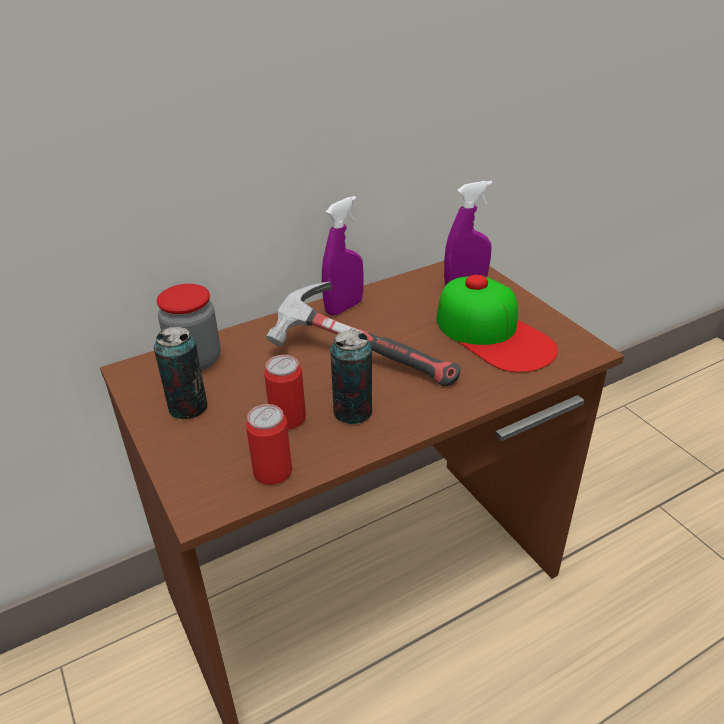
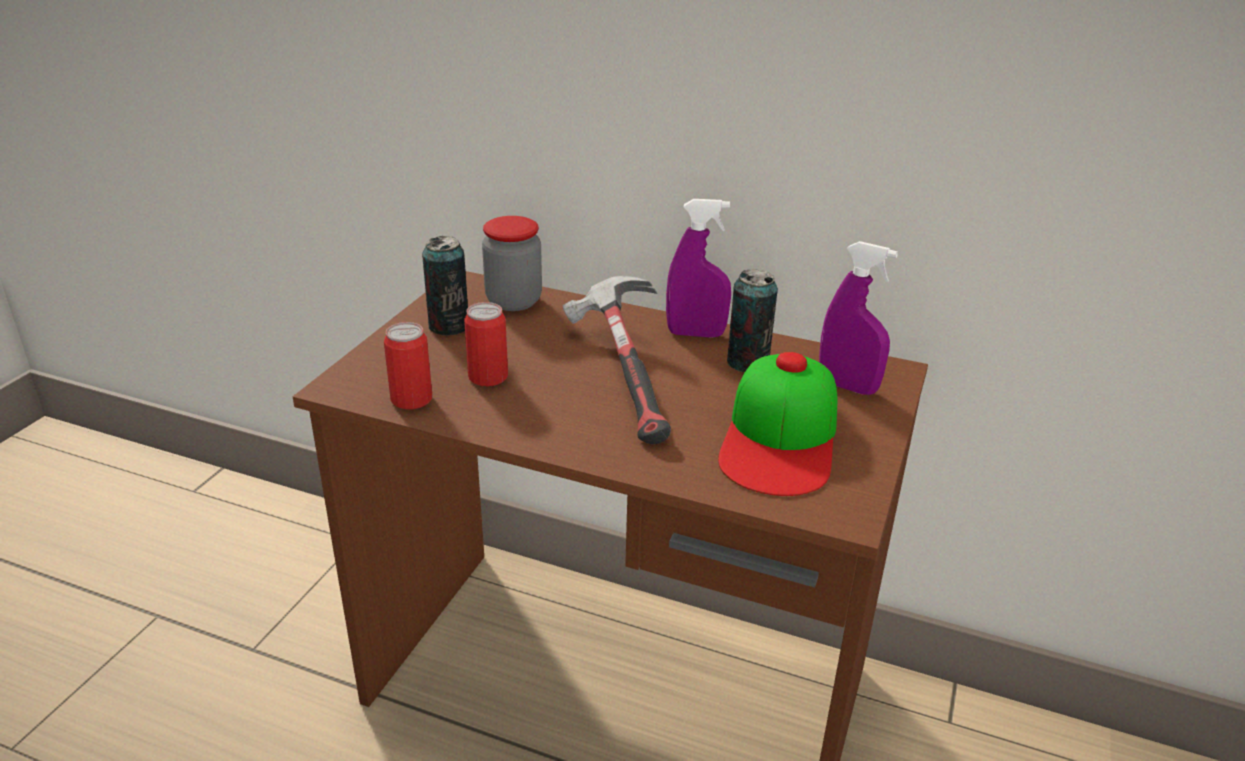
camera: 50 degrees right, 5 degrees down
can [330,330,372,424] -> can moved to [727,269,778,372]

